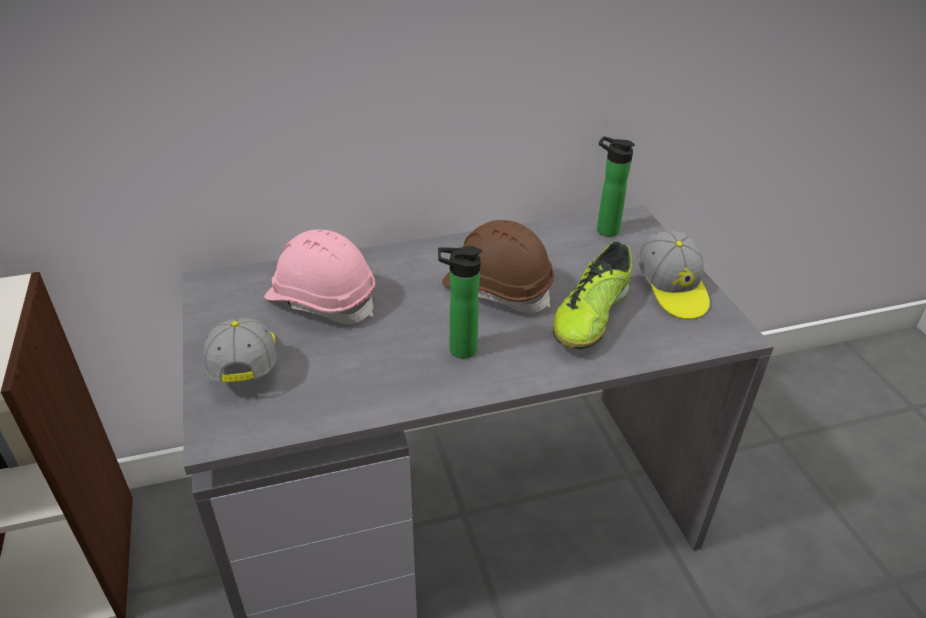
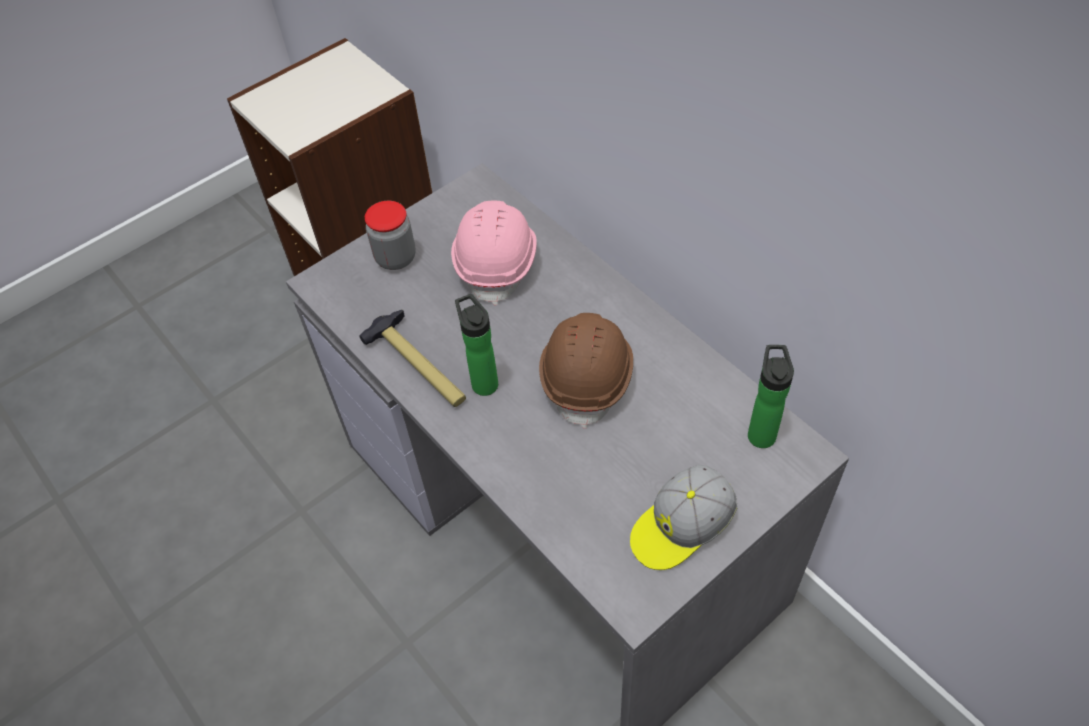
camera: 70 degrees right, 15 degrees up
cap [204,318,276,383] -> jar [365,201,416,270]
shoe [553,242,632,349] -> none
none -> hammer [359,310,466,407]

